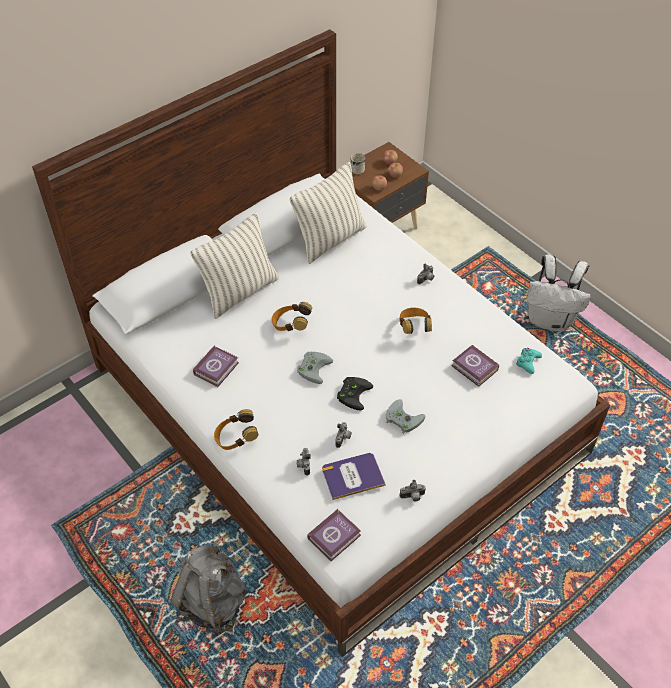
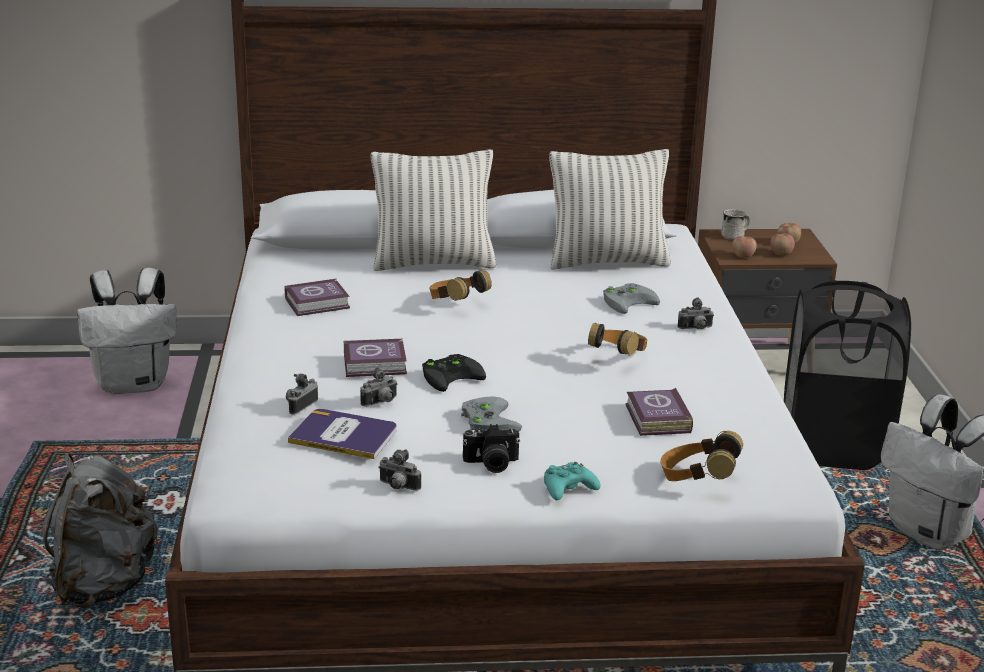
camera: 35 degrees right, 25 degrees down
headphones [214,409,258,450] -> headphones moved to [661,431,743,481]
grey game controller [297,352,333,384] -> grey game controller moved to [603,283,660,314]
book [307,509,361,561] -> book moved to [344,339,407,377]
turquoise game controller [516,348,542,374] -> turquoise game controller moved to [544,462,601,500]
none -> white backpack [77,268,177,395]
none -> camera [463,424,520,473]
none -> black laundry basket [784,280,911,470]

